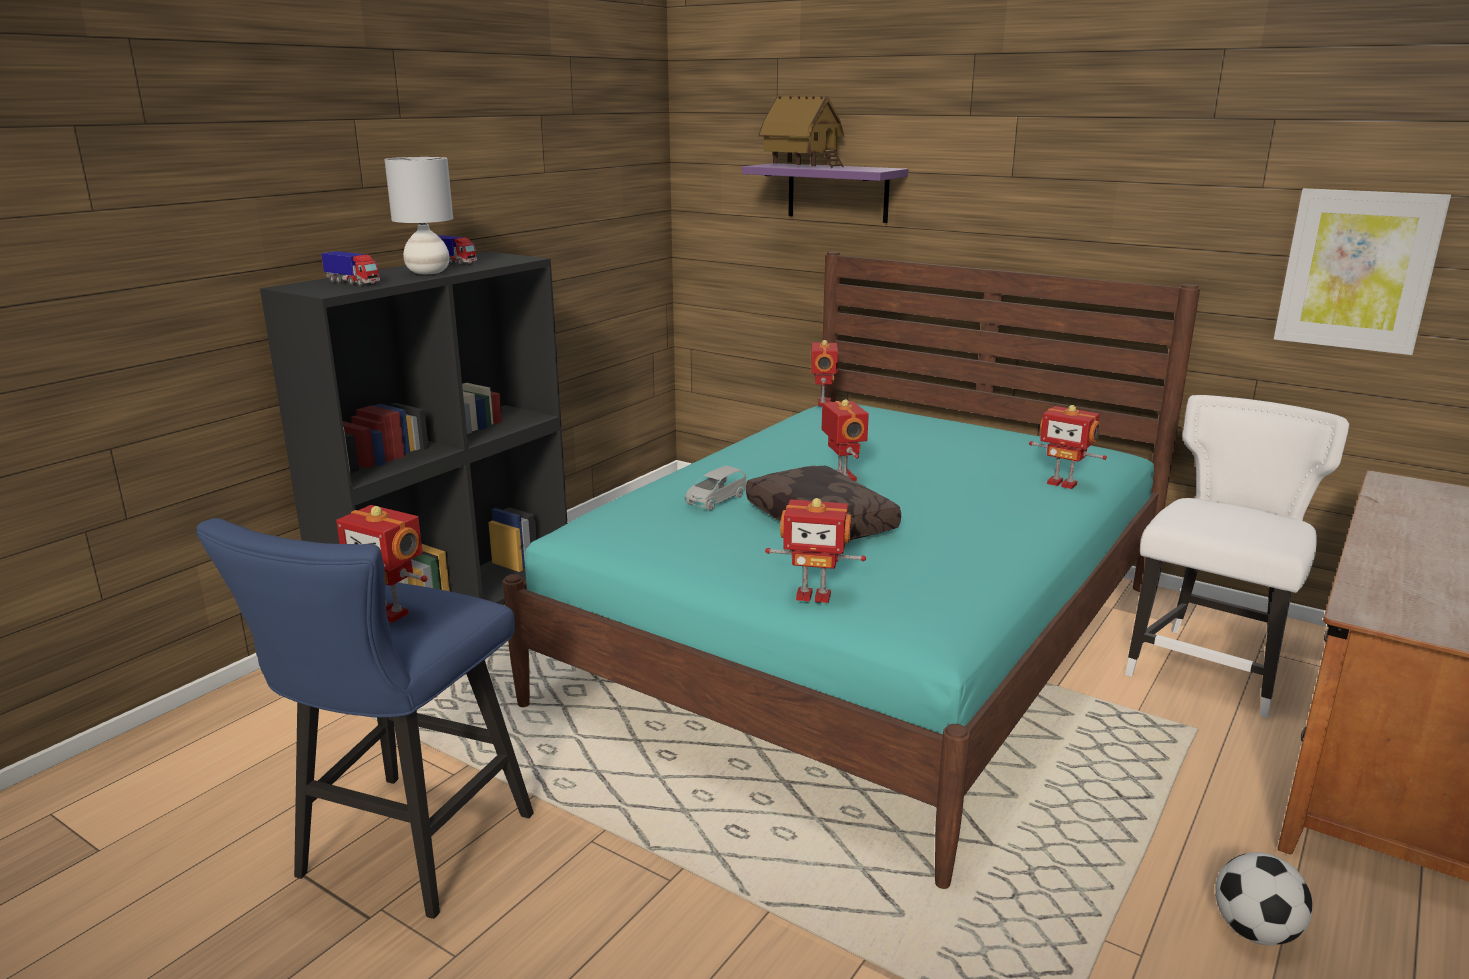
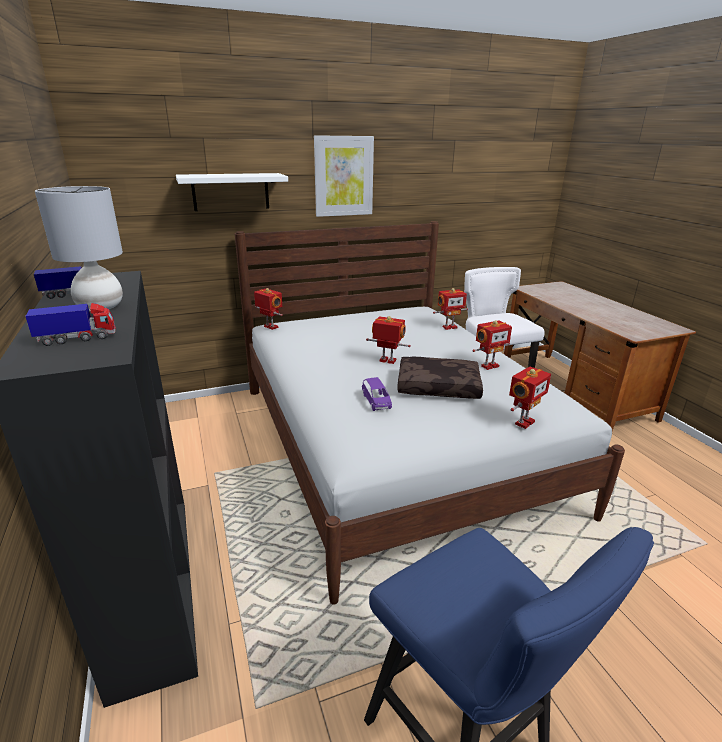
camera: 55 degrees left, 5 degrees up
toy robot [336,505,428,623] -> toy robot moved to [472,320,512,370]
turquoise bed [503,252,1200,889] -> white bed [235,221,625,604]
grey toy car [685,465,747,511] -> purple toy car [362,377,392,411]
purple shelf [742,163,909,223] -> white shelf [176,173,288,211]
toy house [759,96,844,168] -> none
football [1216,852,1312,946] -> none
picture [1274,188,1451,355] -> picture moved to [314,135,374,217]

